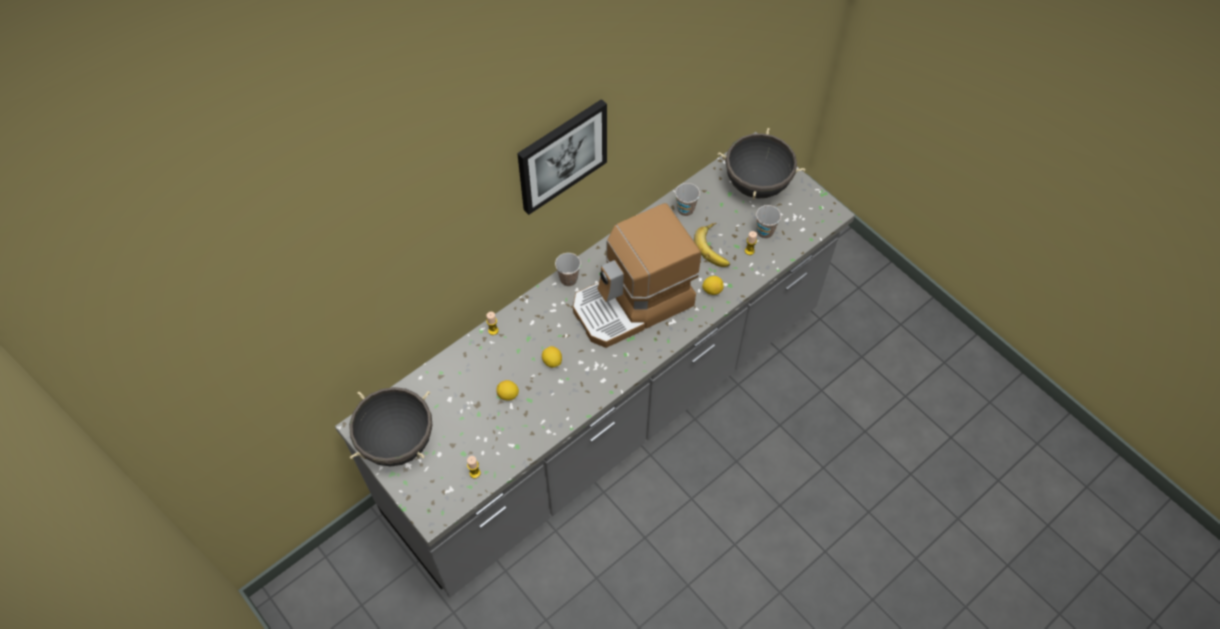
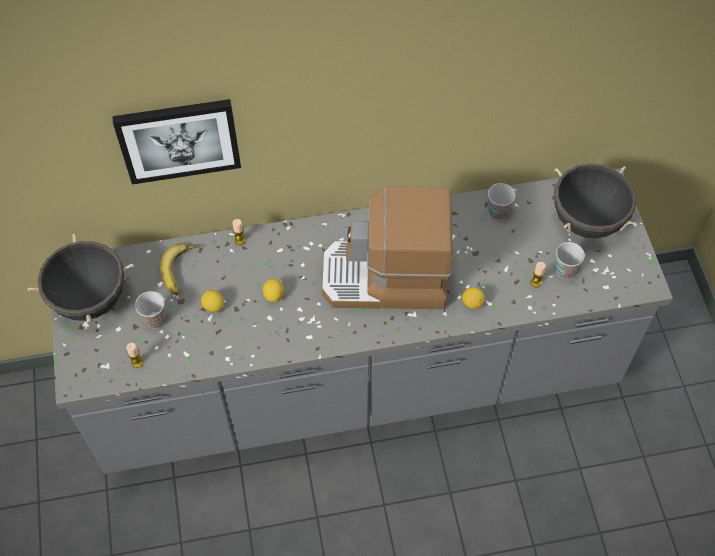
camera: 30 degrees right, 0 degrees up
picture [517,99,607,215] -> picture moved to [112,99,241,185]
cup [555,253,581,286] -> cup moved to [135,291,165,328]
banana [694,223,730,267] -> banana moved to [160,243,200,295]

